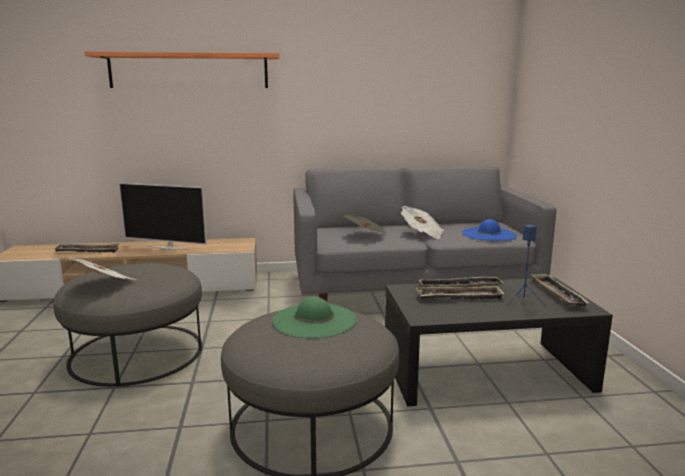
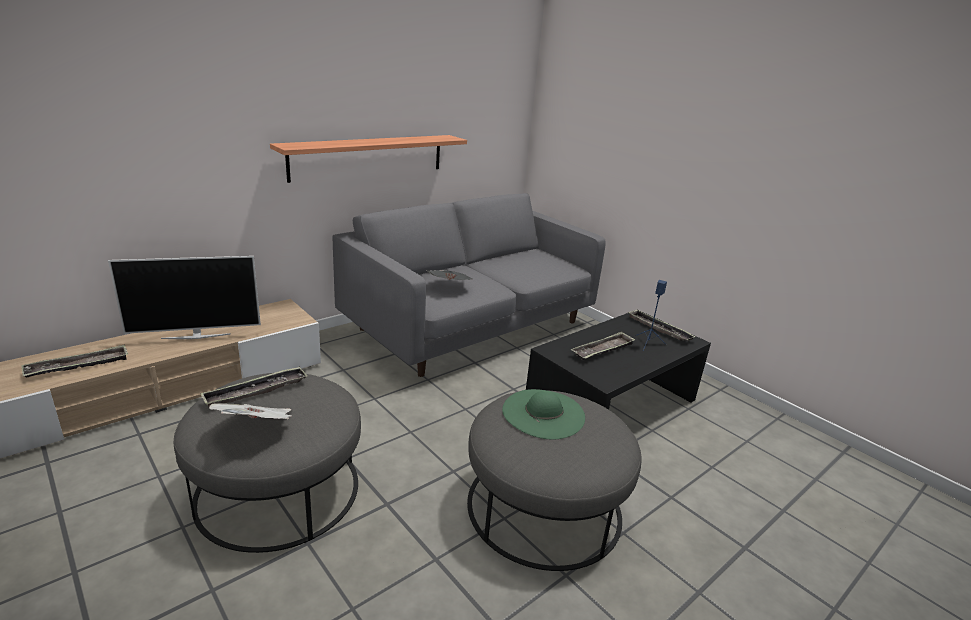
camera: 35 degrees left, 10 degrees up
shelf [84,51,279,88] -> shelf moved to [270,135,467,183]
newspaper [401,206,444,239] -> none
tray [419,277,504,287] -> tray moved to [201,366,308,408]
blue hat [462,219,517,241] -> none

